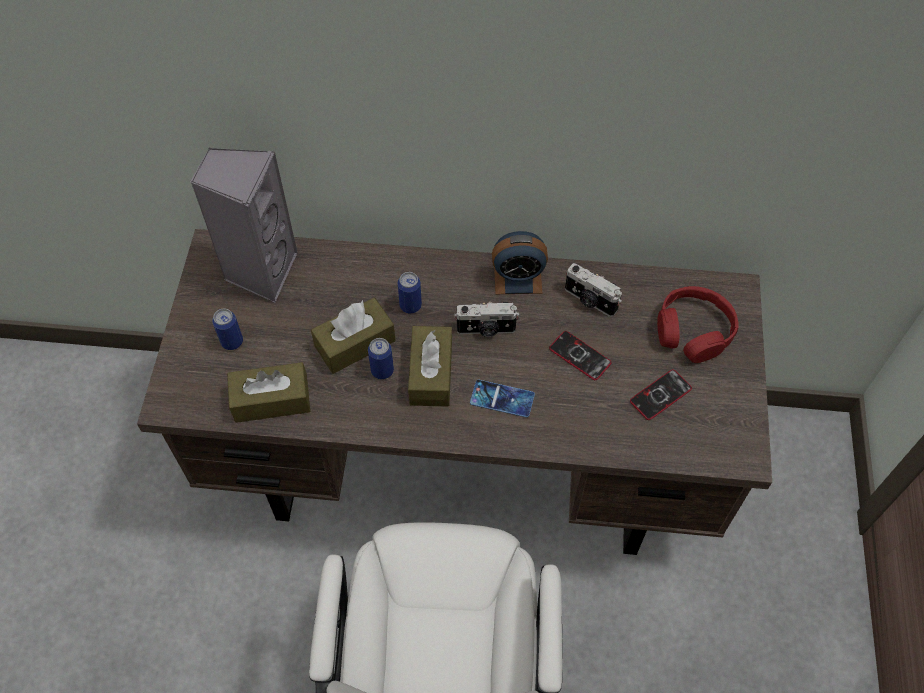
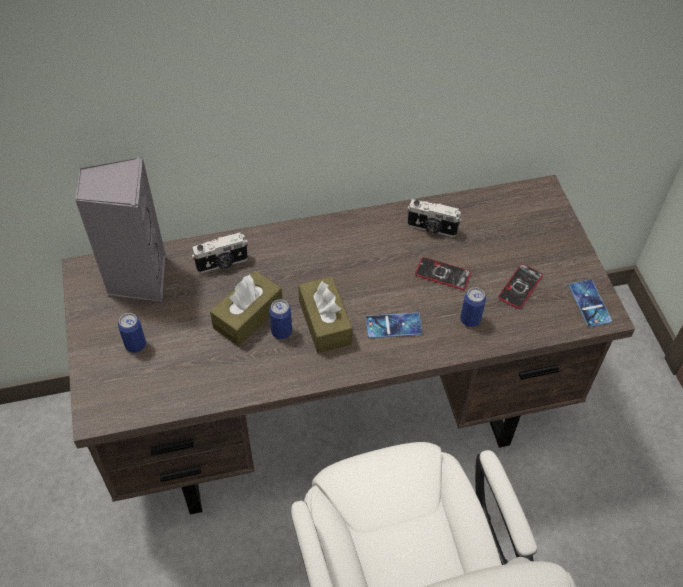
camera: 20 degrees left, 5 degrees down
brown tissue box [227,362,310,423] -> none
can [398,272,422,313] -> can moved to [460,287,486,327]
camera [454,302,519,337] -> camera moved to [192,232,248,273]
alarm clock [492,231,548,294] -> none
red headphones [657,286,739,363] -> none
none -> phone [569,280,612,327]

